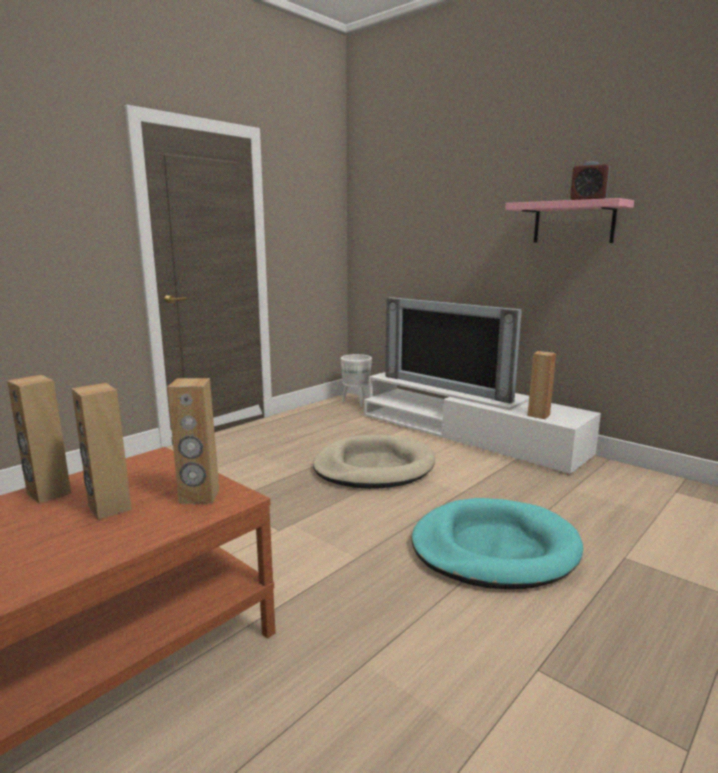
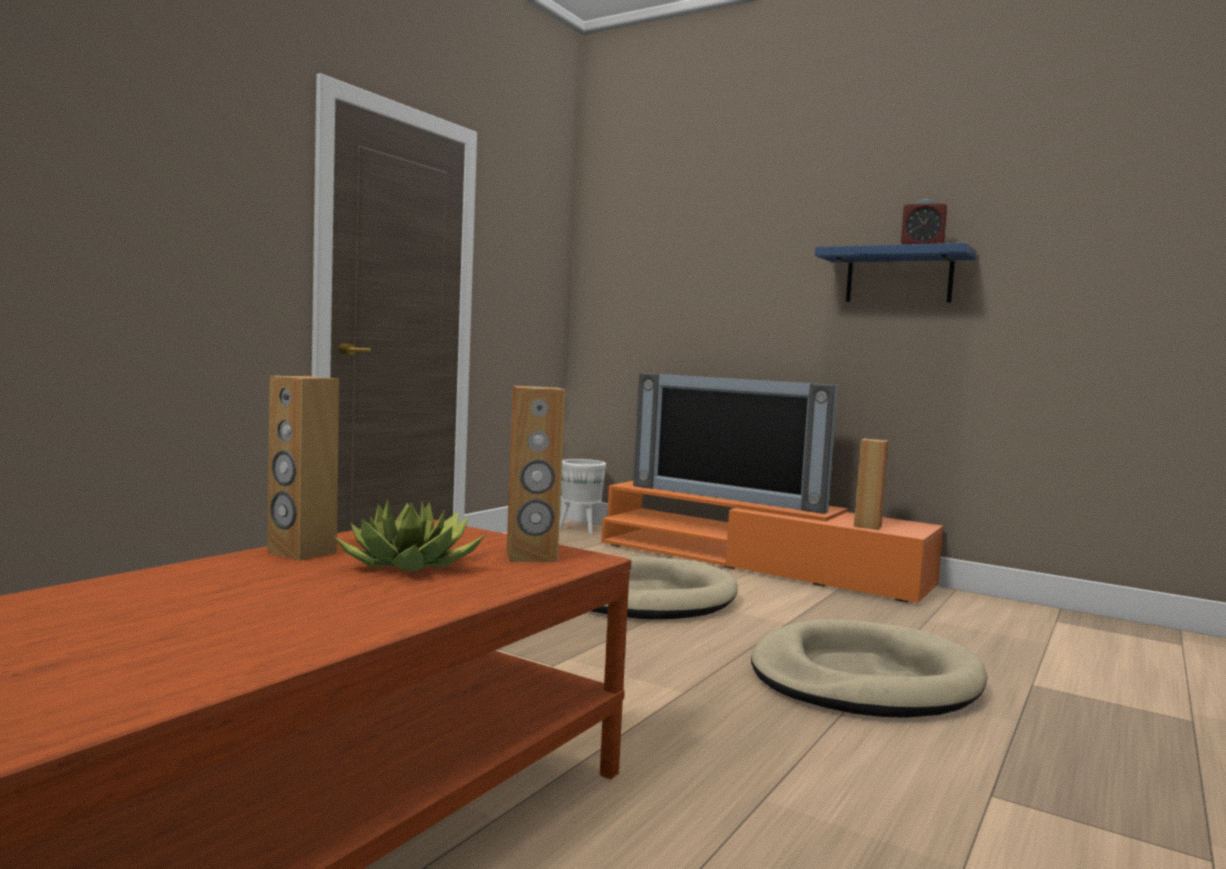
camera: 10 degrees left, 10 degrees down
brown speaker [71,383,132,520] -> potted plant [335,499,486,571]
white tv stand [364,372,601,474] -> orange tv stand [601,481,943,603]
turquoise dog bed [411,498,583,589] -> beige dog bed [751,619,987,718]
pink shelf [505,198,634,243] -> blue shelf [815,243,976,303]

